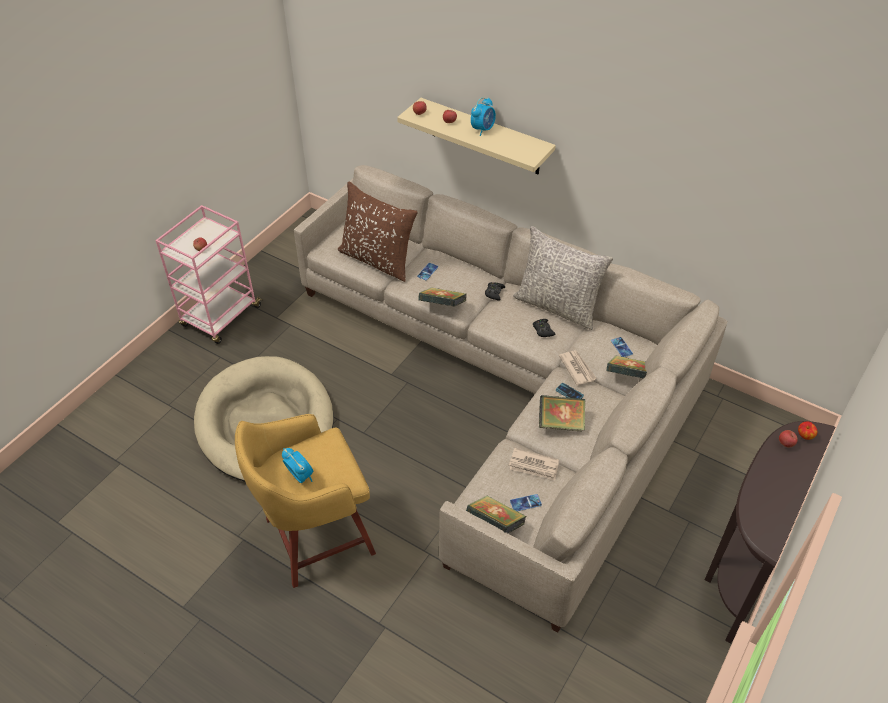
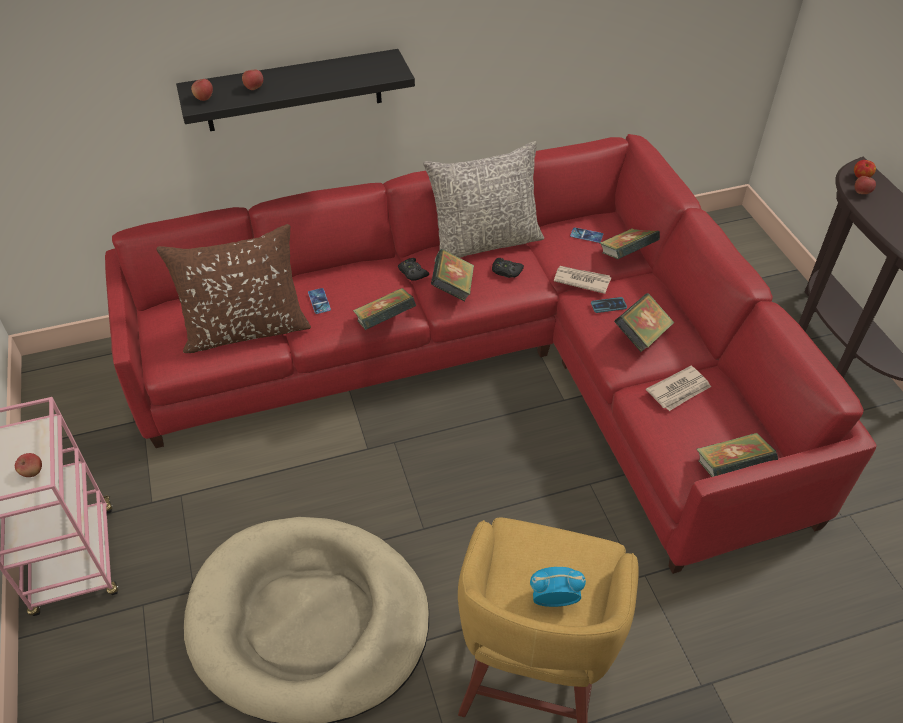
camera: 50 degrees left, 0 degrees up
beige sofa [294,165,728,633] -> red sofa [105,134,877,574]
beige shelf [397,98,556,174] -> black shelf [176,49,415,131]
alarm clock [471,98,496,136] -> none
phone [510,494,542,511] -> none
none -> book [431,249,474,302]

